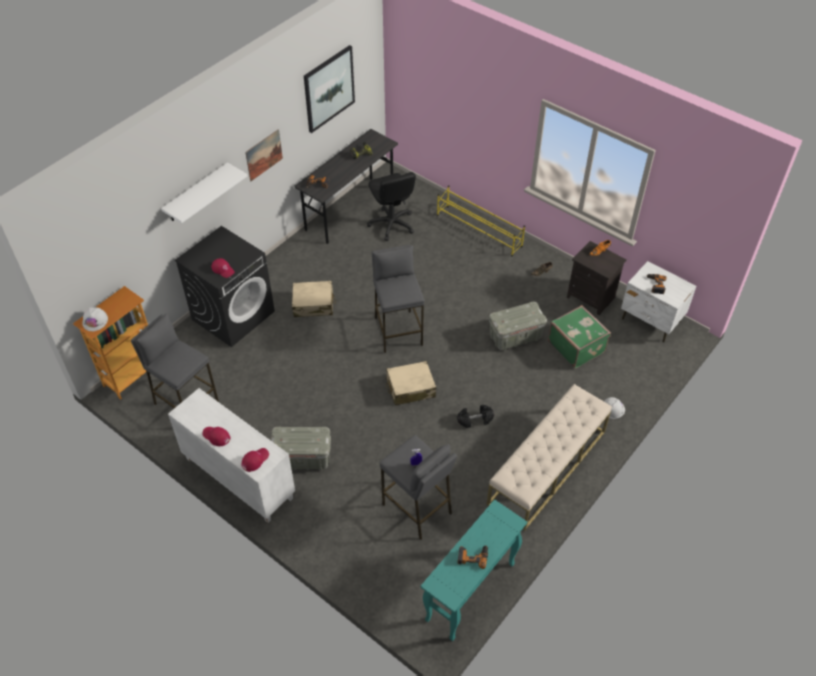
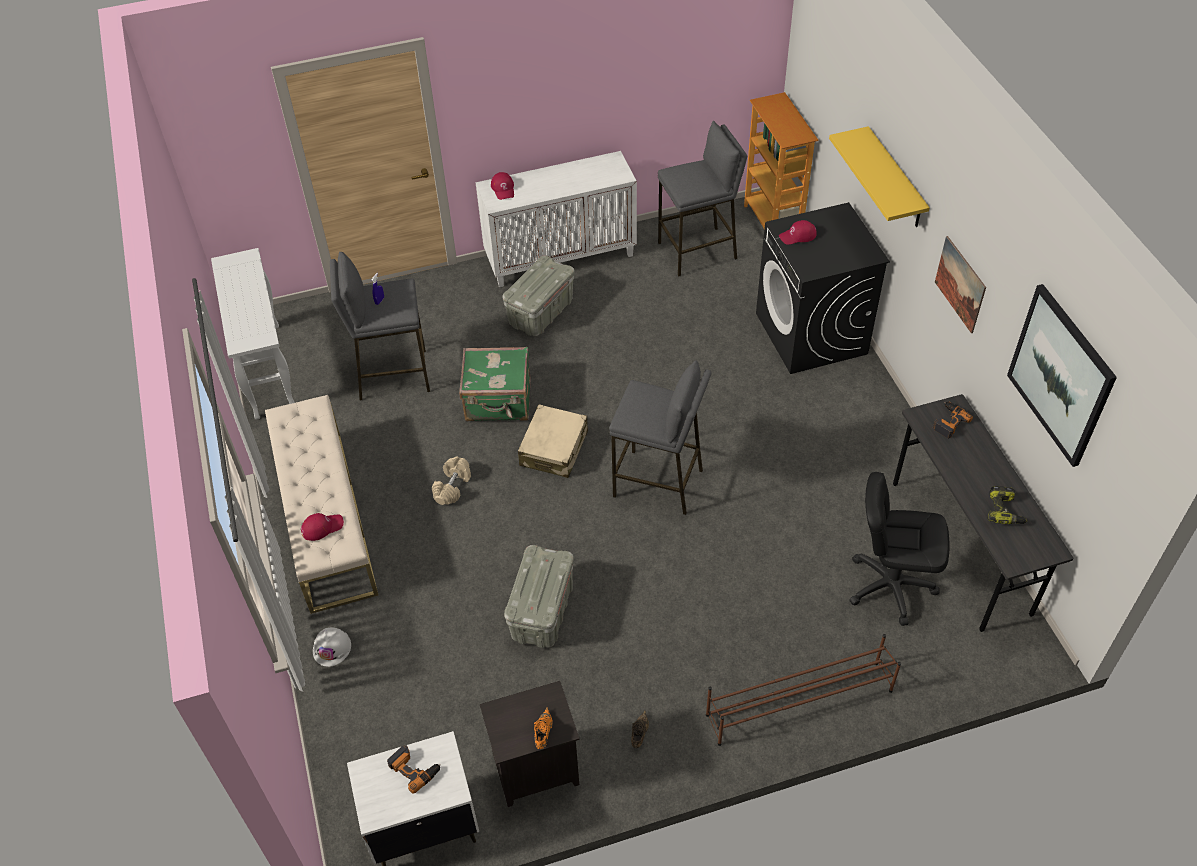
camera: 125 degrees right, 0 degrees up
white hard hat [82,307,108,331] -> none
white shelf [161,162,247,223] -> yellow shelf [829,126,930,227]
red cap [202,427,231,446] -> red cap moved to [301,513,344,541]
beige suitcase [292,281,336,317] -> none
turquoise console table [420,499,527,641] -> white console table [211,248,295,420]
yellow shoe rack [437,185,525,256] -> brown shoe rack [706,634,901,746]
black dumbbell [457,405,494,428] -> beige dumbbell [432,456,471,505]
power drill [458,545,488,569] -> none
green suitcase [548,305,611,368] -> green suitcase moved to [459,347,531,421]

